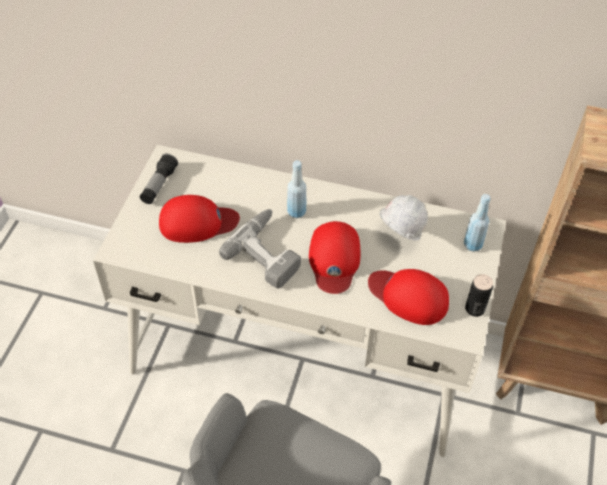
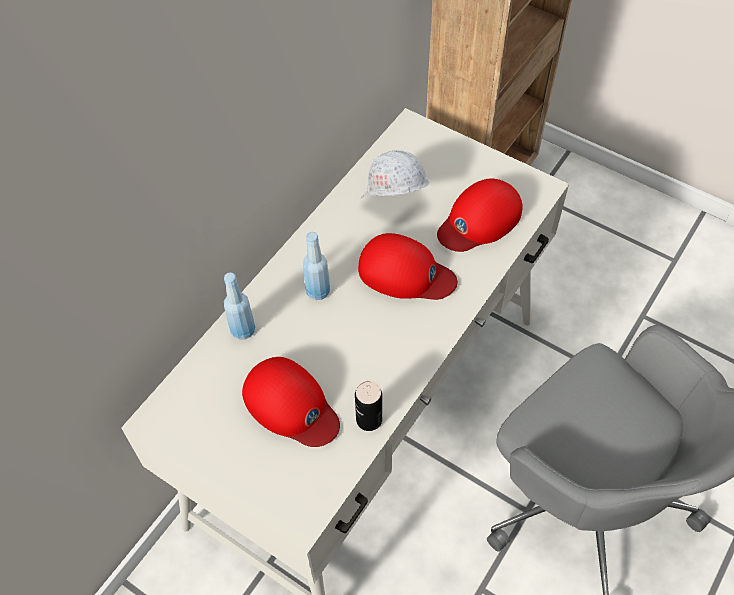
camera: 70 degrees left, 5 degrees up
flashlight [140,154,178,204] -> none
red cap [159,195,240,243] -> red cap turned 120 degrees clockwise [242,357,340,447]
power drill [219,209,301,289] -> none
blue bottle [464,194,491,252] -> blue bottle moved to [224,272,255,340]
can [465,274,493,317] -> can moved to [355,381,382,431]

